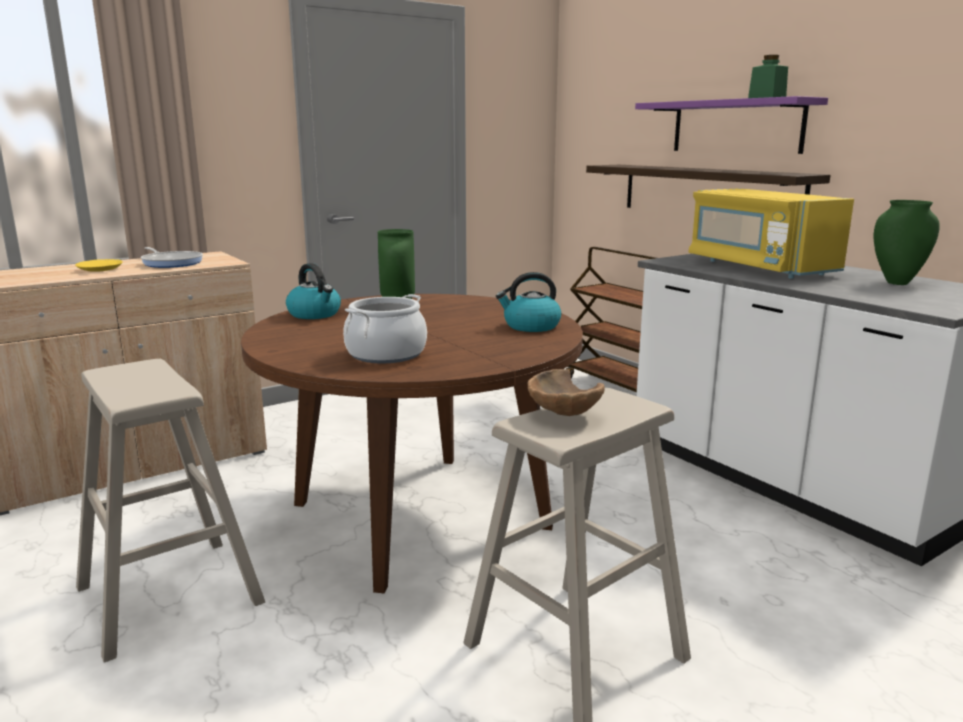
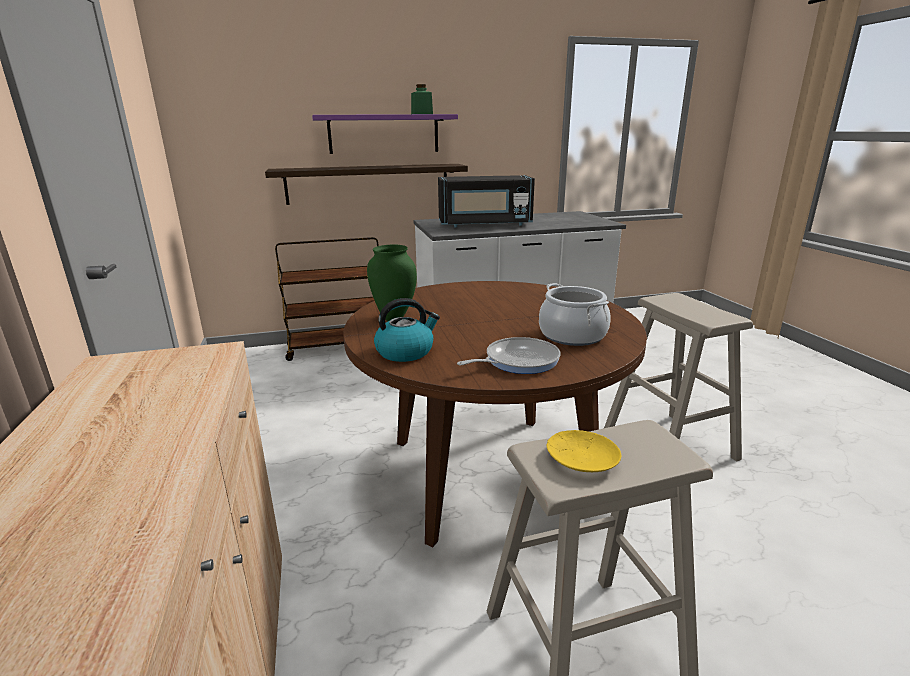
camera: 70 degrees left, 5 degrees up
yellow plate [75,259,123,272] -> yellow plate moved to [546,430,621,472]
frying pan [141,247,203,268] -> frying pan moved to [457,337,561,374]
kettle [496,272,561,332] -> none
brown bowl [528,369,605,416] -> none
yellow microwave [688,189,854,279] -> black microwave [438,175,535,227]
green vase [874,200,940,285] -> none

